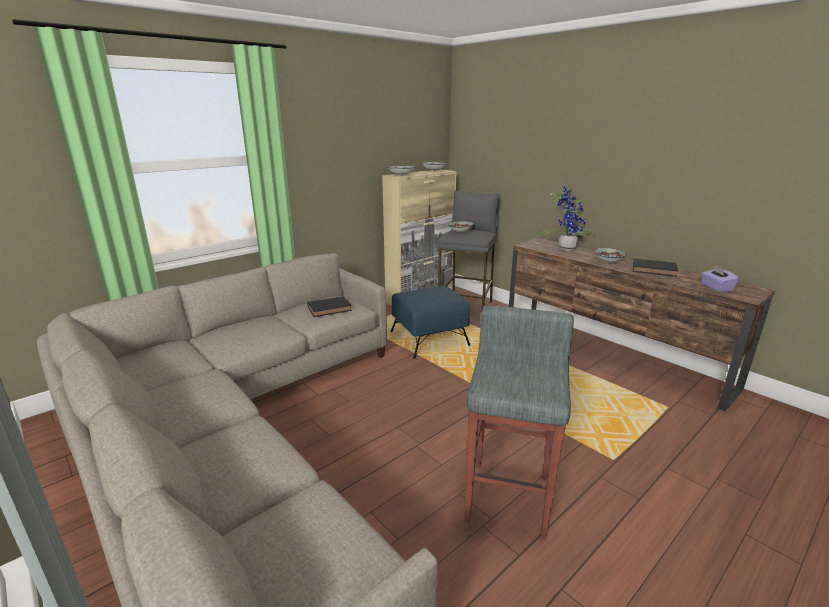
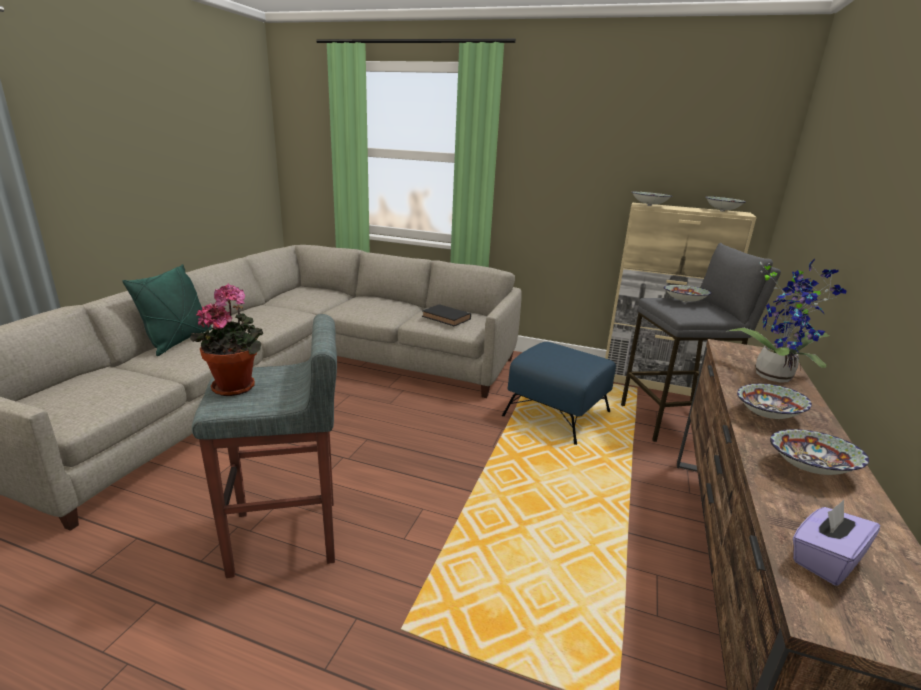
camera: 60 degrees right, 0 degrees up
black book [633,258,678,277] -> bowl [770,429,869,475]
none -> green pillow [122,264,212,356]
none -> potted plant [190,284,263,396]

